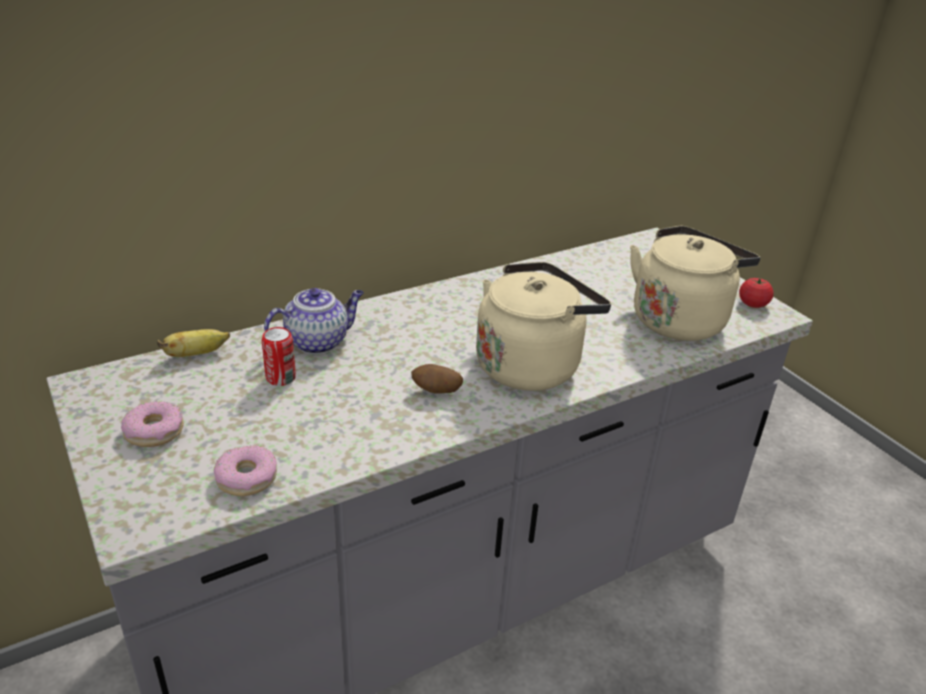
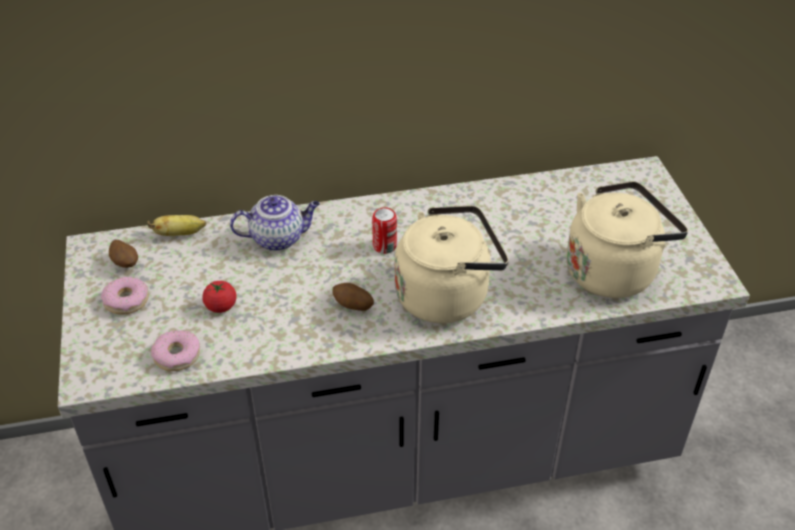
camera: 20 degrees right, 10 degrees up
can [262,327,296,386] -> can moved to [372,207,397,254]
tomato [739,278,774,308] -> tomato moved to [202,281,237,313]
none -> potato [109,240,138,268]

